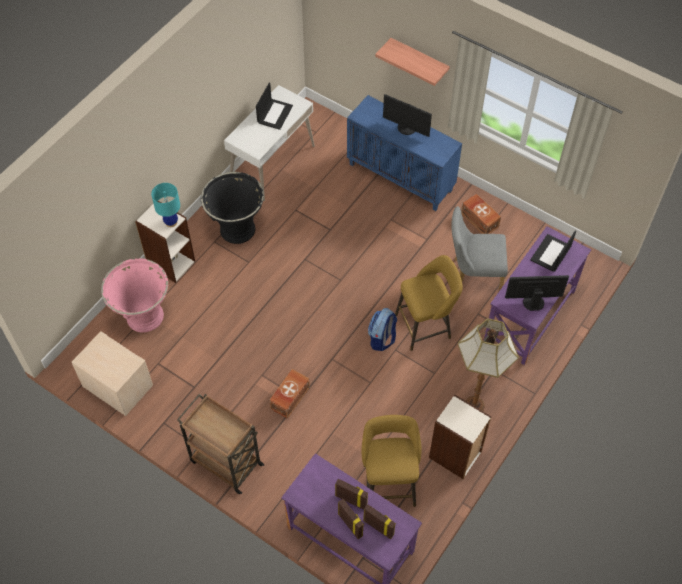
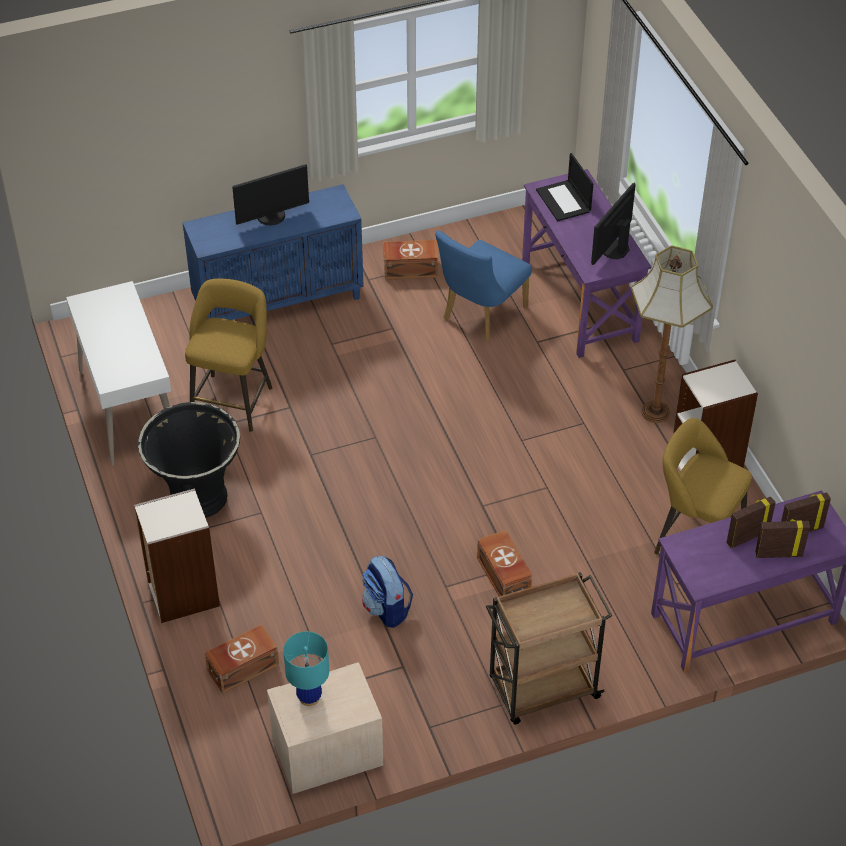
camera: 55 degrees left, 10 degrees down
pink planter [101,258,168,333] -> brown storage box [205,624,279,694]
turquoise table lamp [151,183,180,227] -> turquoise table lamp moved to [283,632,329,706]
laptop [256,83,293,130] -> none
backpack [368,308,397,351] -> backpack moved to [362,556,413,628]
shelf [375,38,450,86] -> none
yellow stool [395,255,463,351] -> yellow stool moved to [185,279,272,432]
grey chair [451,206,508,291] -> blue chair [435,230,532,342]

